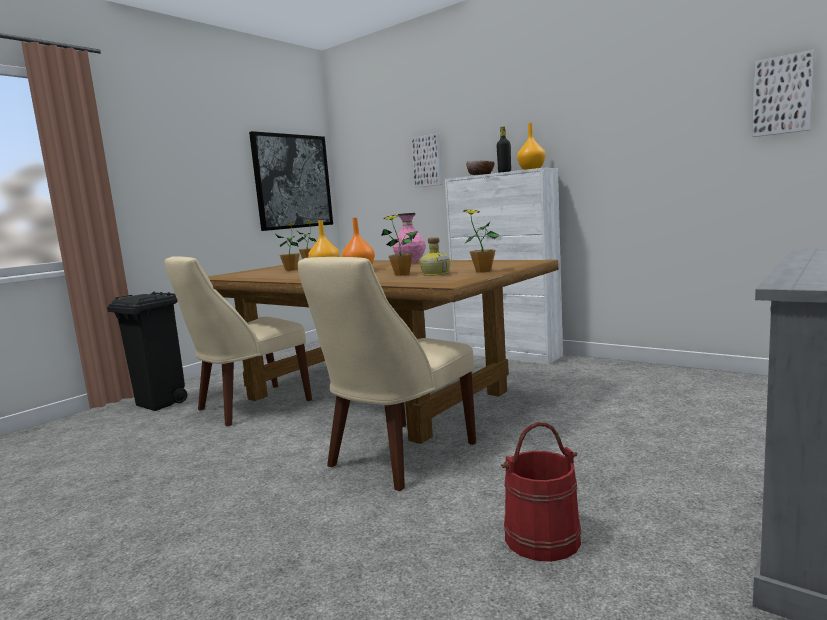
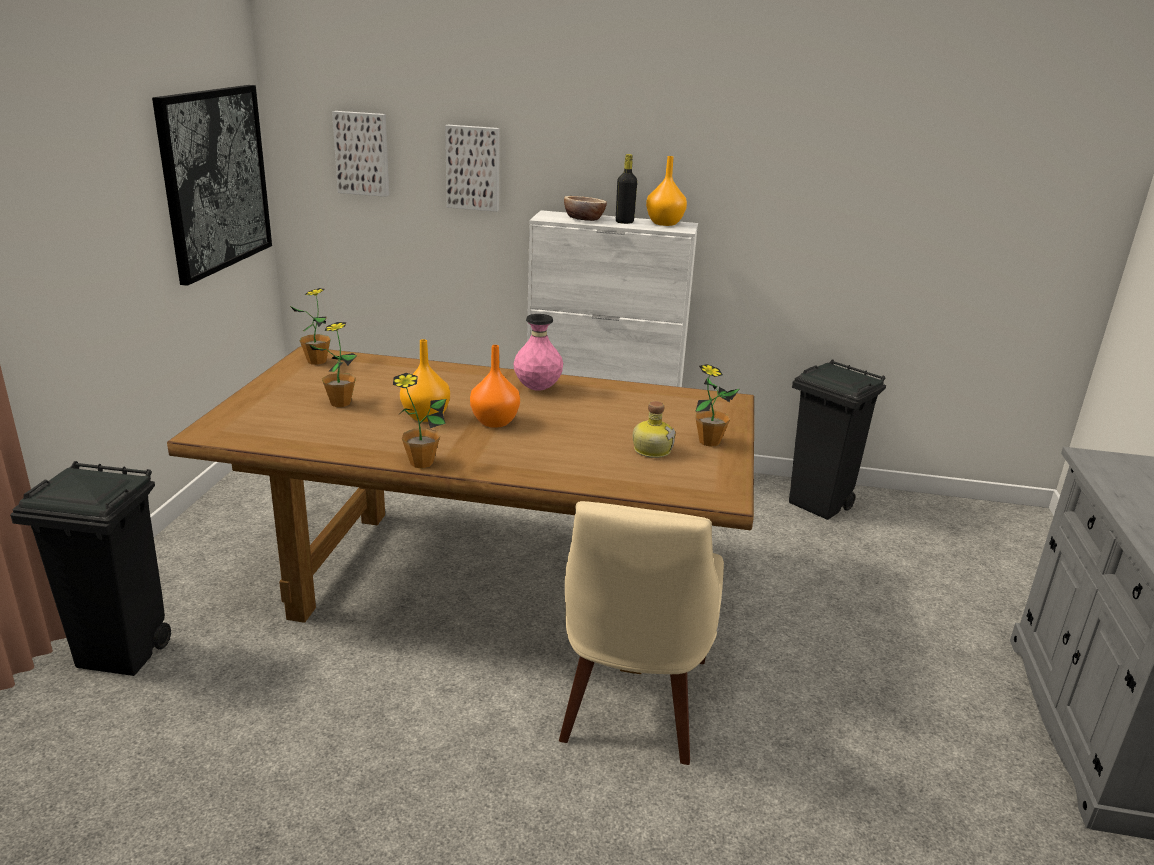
camera: 30 degrees left, 15 degrees up
beige chair [165,256,312,426] -> none
potted plant [381,215,418,276] -> potted plant moved to [393,373,446,468]
red bucket [501,422,581,562] -> none
picture [752,50,815,137] -> picture moved to [332,111,389,197]
none -> black trash can [789,360,886,520]

